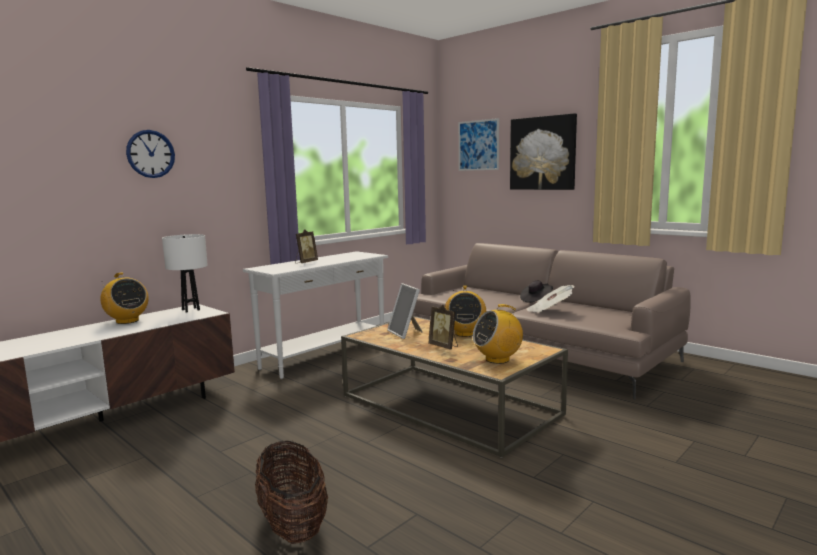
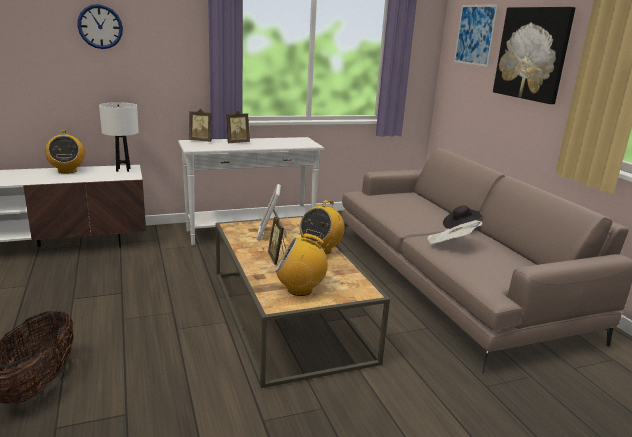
camera: 25 degrees right, 10 degrees up
none -> picture frame [189,109,212,142]

